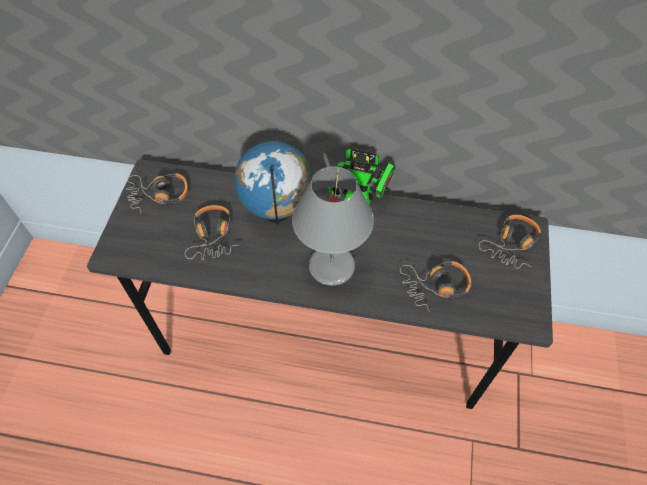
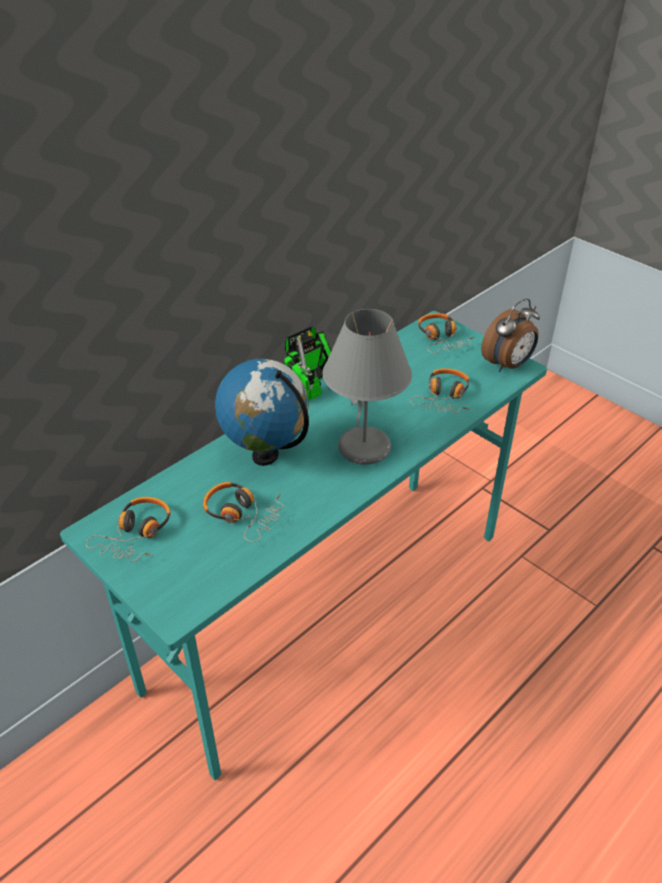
camera: 55 degrees left, 15 degrees down
grey desk [87,159,553,409] -> turquoise desk [60,311,547,780]
none -> alarm clock [481,298,540,372]

